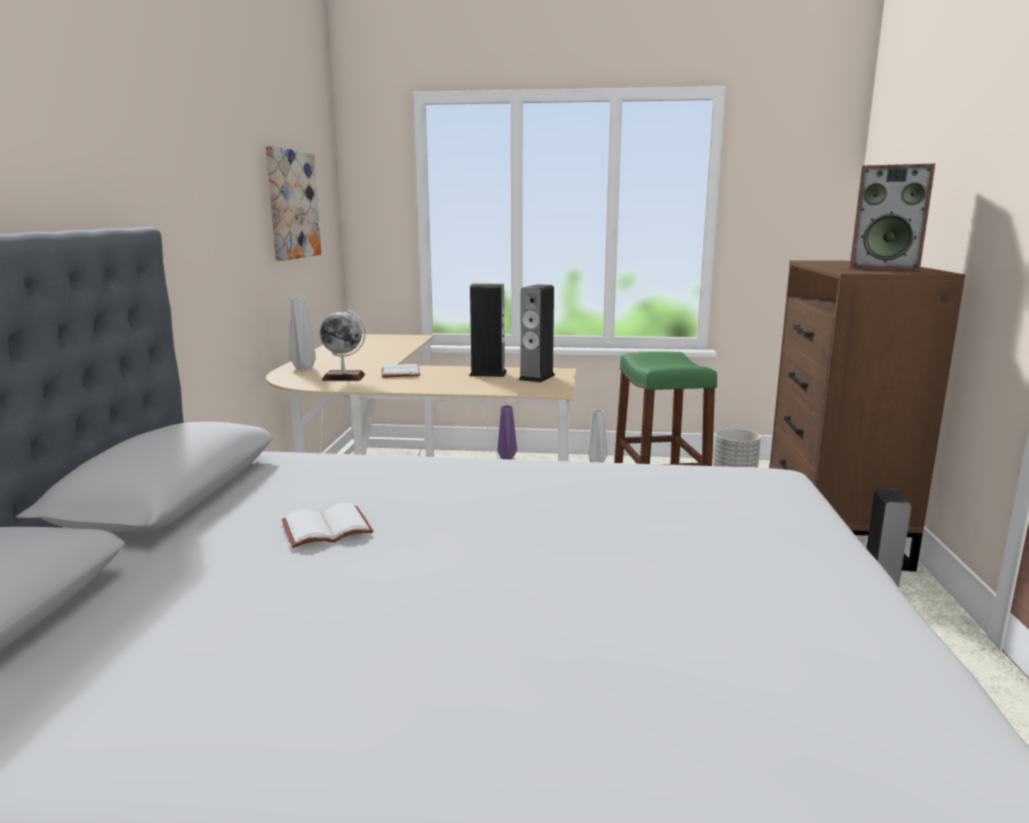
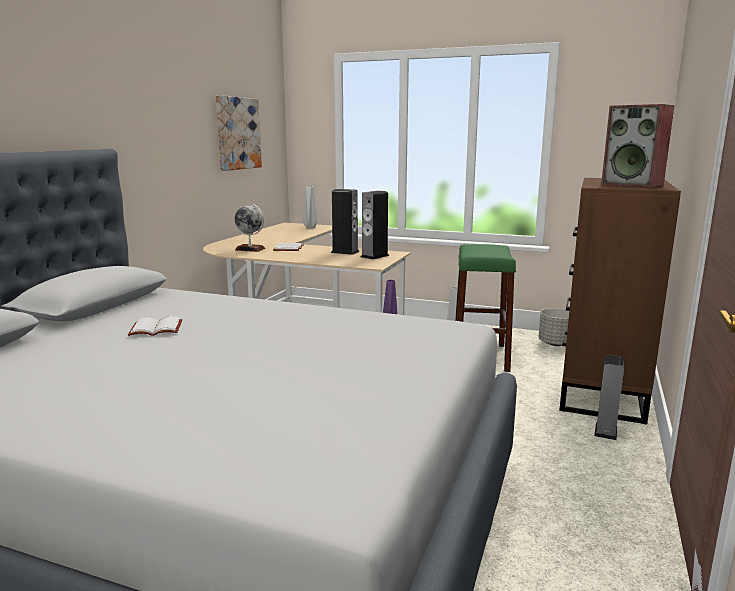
camera: 15 degrees right, 0 degrees up
grey vase [289,297,316,370] -> grey vase moved to [302,186,317,228]

